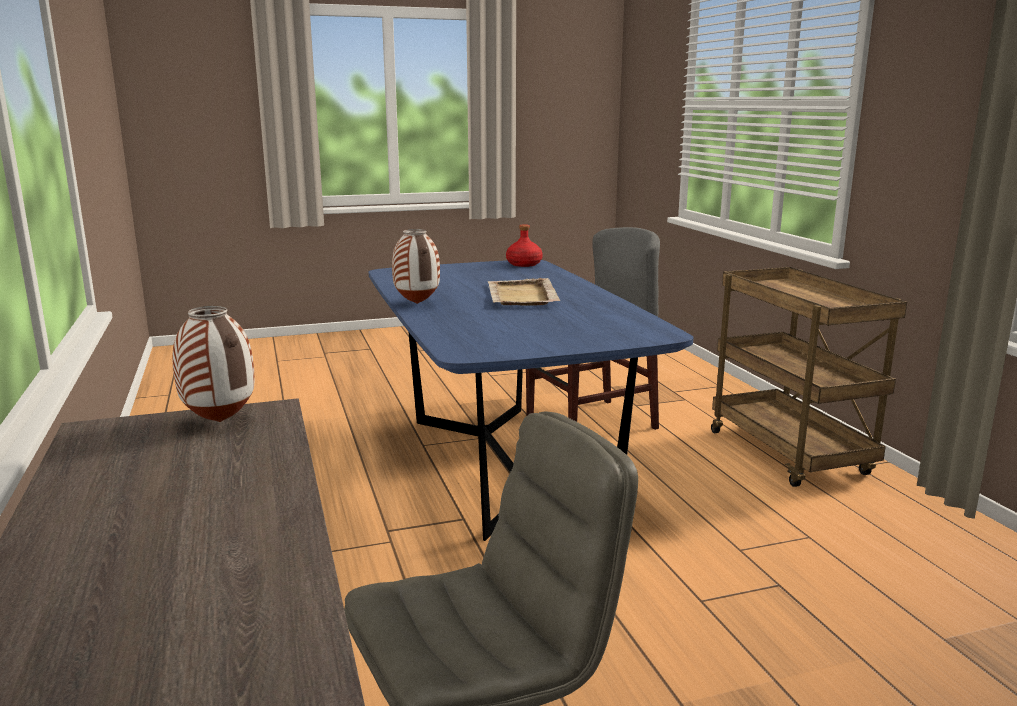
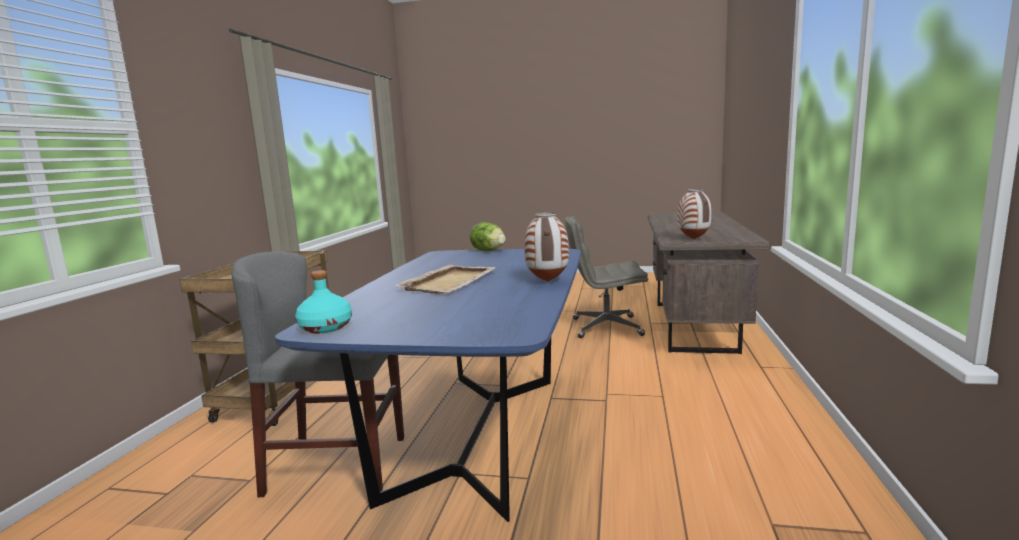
camera: 150 degrees left, 5 degrees down
red bottle [506,224,543,267] -> turquoise bottle [295,270,352,333]
none -> lettuce [470,222,505,251]

